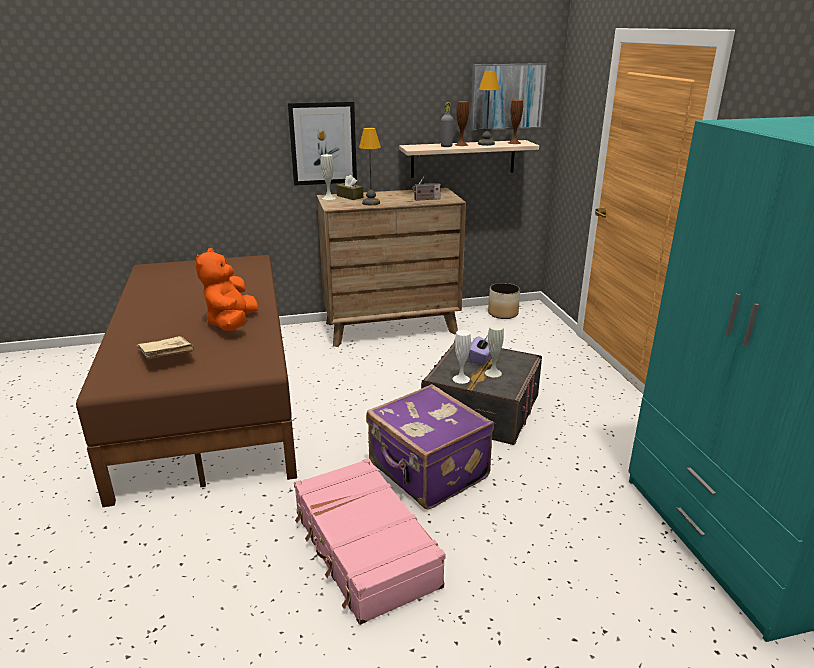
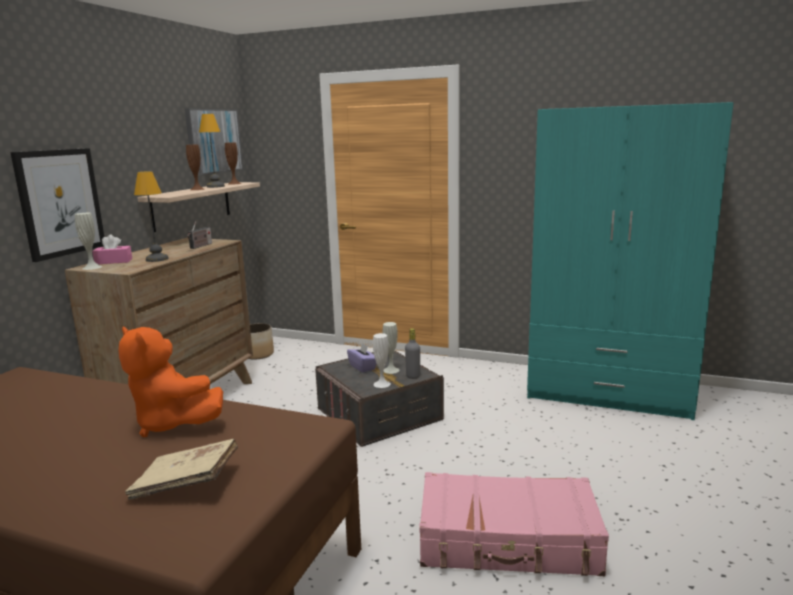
camera: 55 degrees left, 10 degrees down
brown tissue box [336,175,363,200] -> pink tissue box [92,235,132,264]
purple suitcase [366,384,494,510] -> none
grey bottle [441,103,454,147] -> grey bottle moved to [405,328,420,379]

